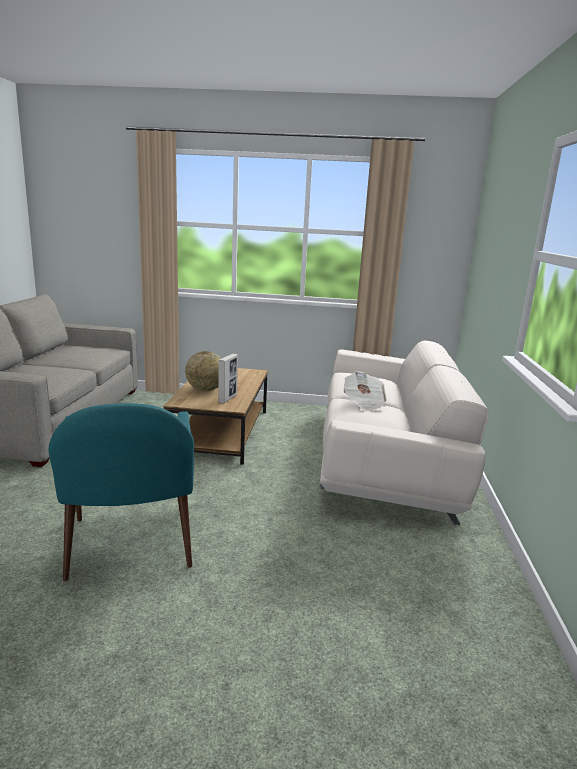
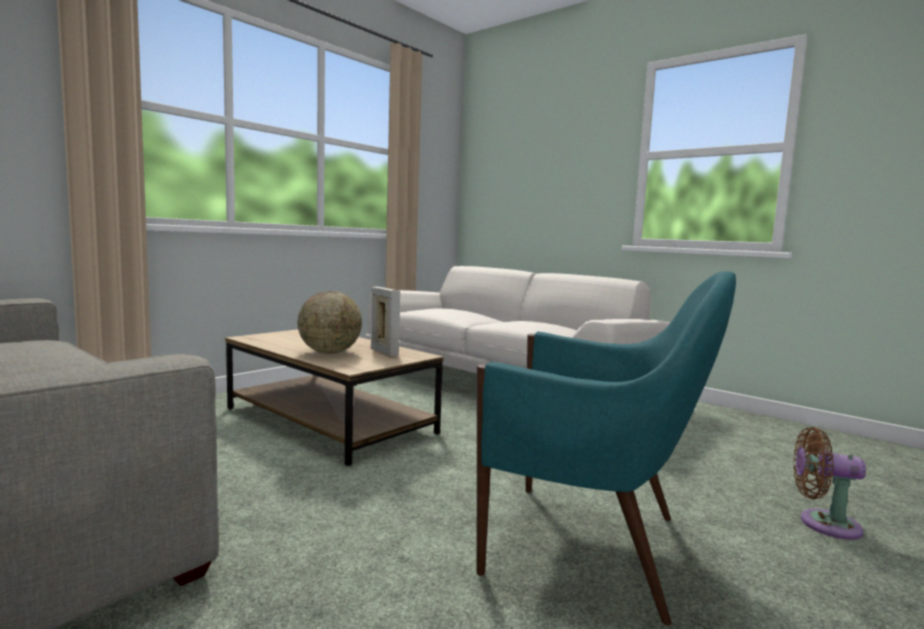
camera: 55 degrees left, 10 degrees down
newspaper [343,371,387,412] -> none
none -> brown fan [793,427,866,540]

